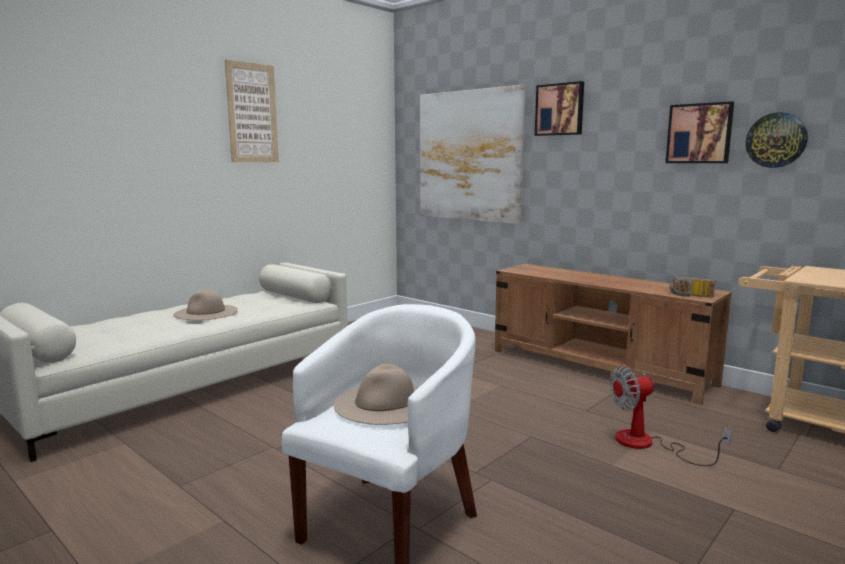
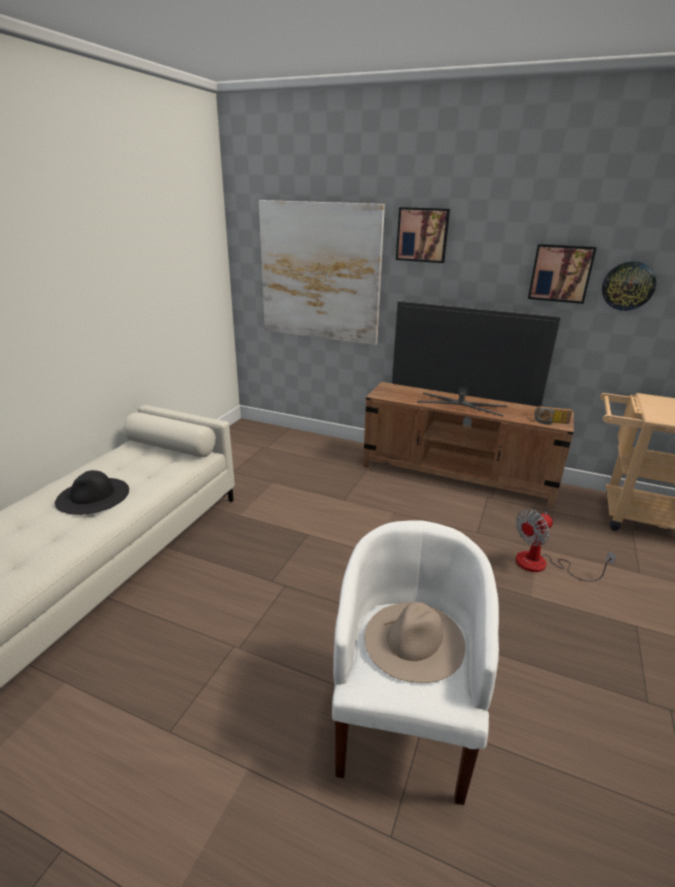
camera: 20 degrees left, 15 degrees up
beige hat [173,289,238,320] -> black hat [55,470,129,515]
picture [225,59,279,162] -> none
none -> television [392,301,561,417]

